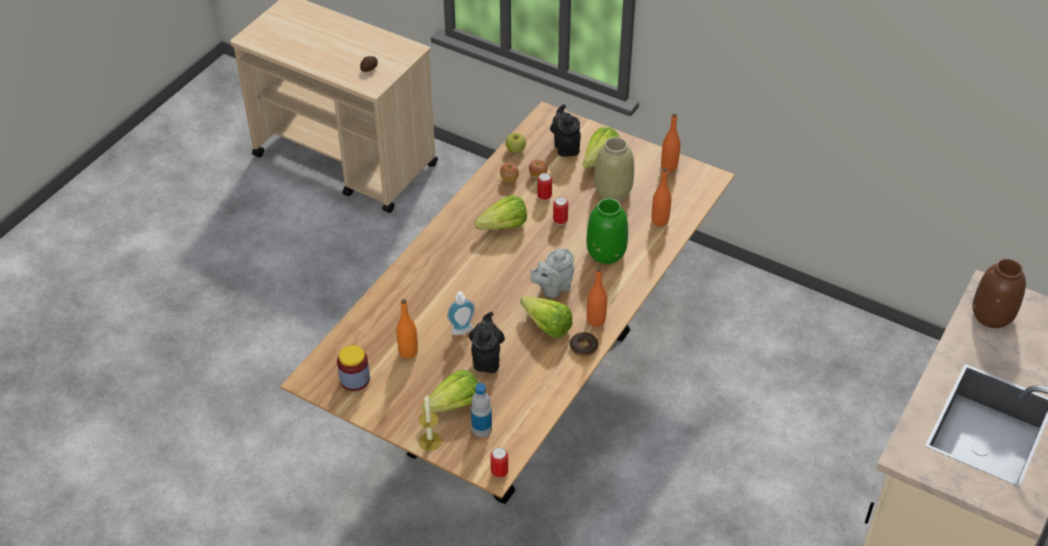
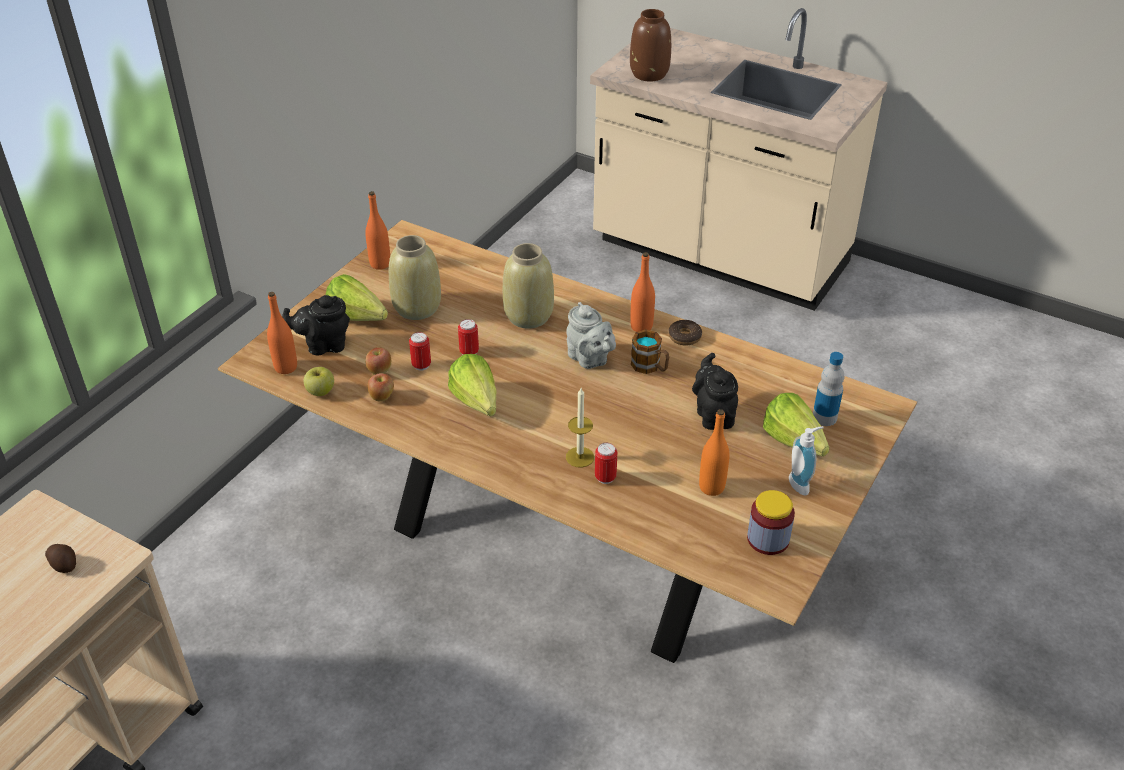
camera: 90 degrees left, 5 degrees down
candle [419,394,442,451] -> candle moved to [566,388,594,468]
soap dispenser [447,291,475,335] -> soap dispenser moved to [789,426,824,495]
black teapot [469,312,505,373] -> black teapot turned 75 degrees clockwise [692,353,738,430]
can [490,447,508,478] -> can moved to [595,443,617,484]
lettuce [520,296,573,338] -> mug [631,329,669,374]
green vase [586,199,628,264] -> beige vase [503,243,554,329]
orange bottle [651,168,671,227] -> orange bottle moved to [267,292,297,374]

